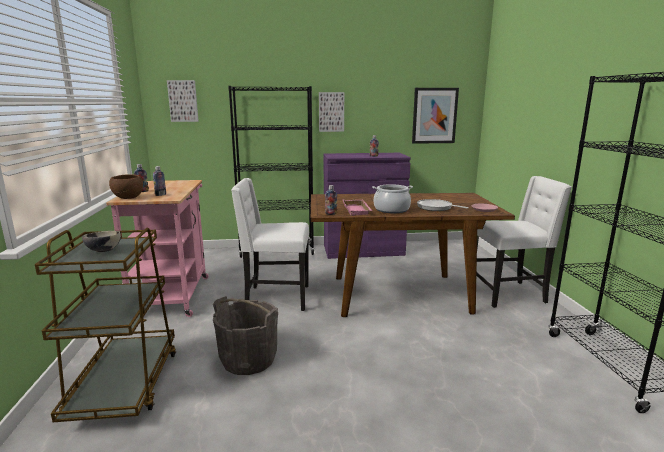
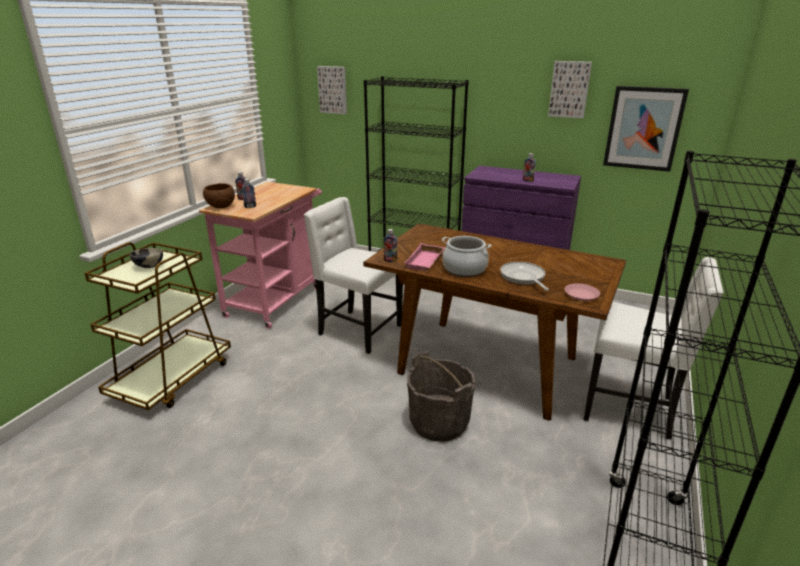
camera: 30 degrees right, 10 degrees up
grey bucket [213,296,278,375] -> grey bucket moved to [407,351,476,442]
picture [319,92,344,132] -> picture moved to [548,61,592,119]

